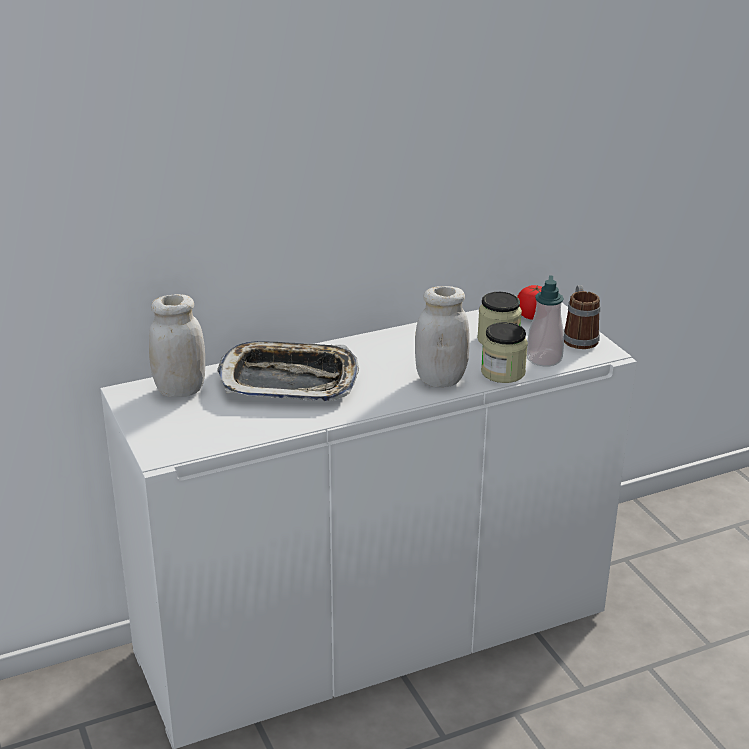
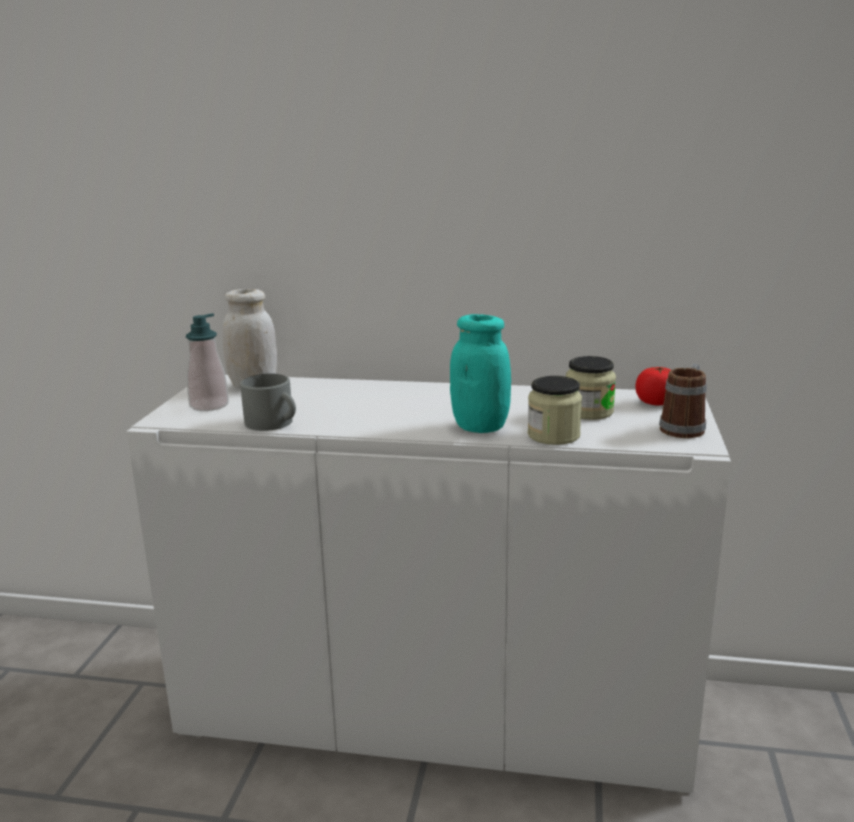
camera: 35 degrees right, 10 degrees down
tray [217,341,359,401] -> none
white jar [415,286,470,387] -> turquoise jar [450,314,511,433]
soap dispenser [527,276,564,366] -> soap dispenser moved to [186,313,229,411]
none -> grey mug [240,374,296,431]

